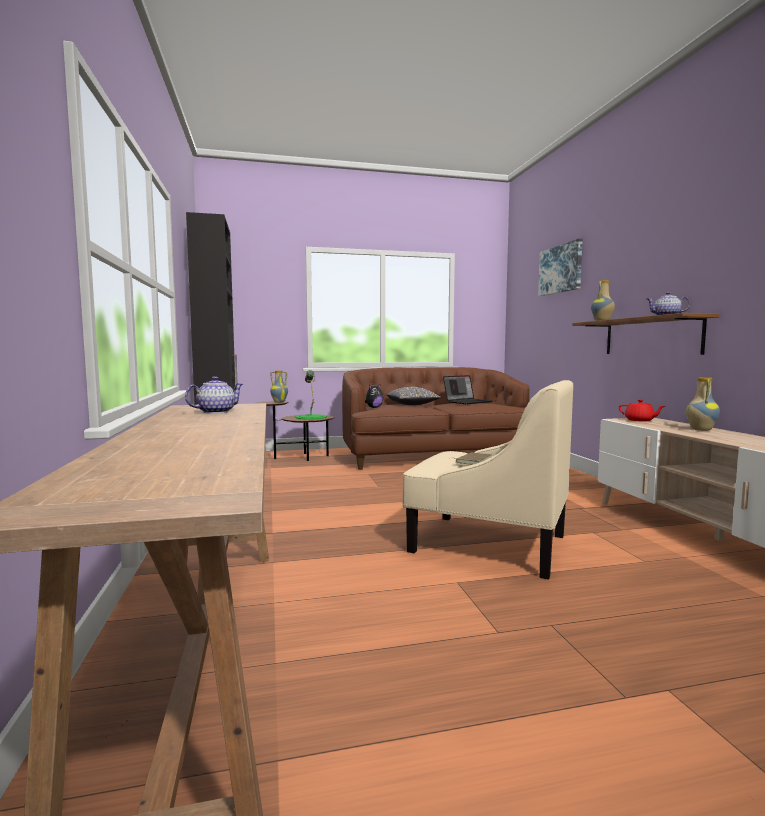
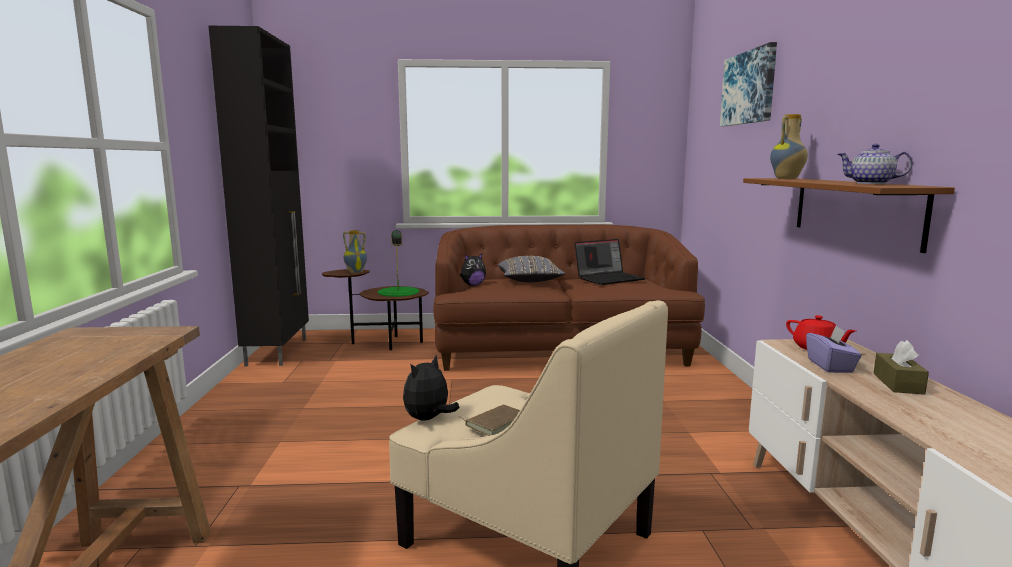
camera: 10 degrees right, 5 degrees up
teapot [185,376,243,414] -> none
vase [686,377,720,431] -> brown tissue box [873,340,929,395]
none -> plush toy [403,355,459,421]
none -> purple tissue box [806,326,862,373]

